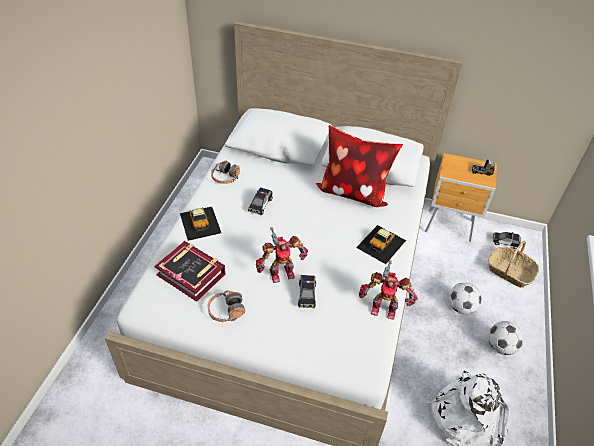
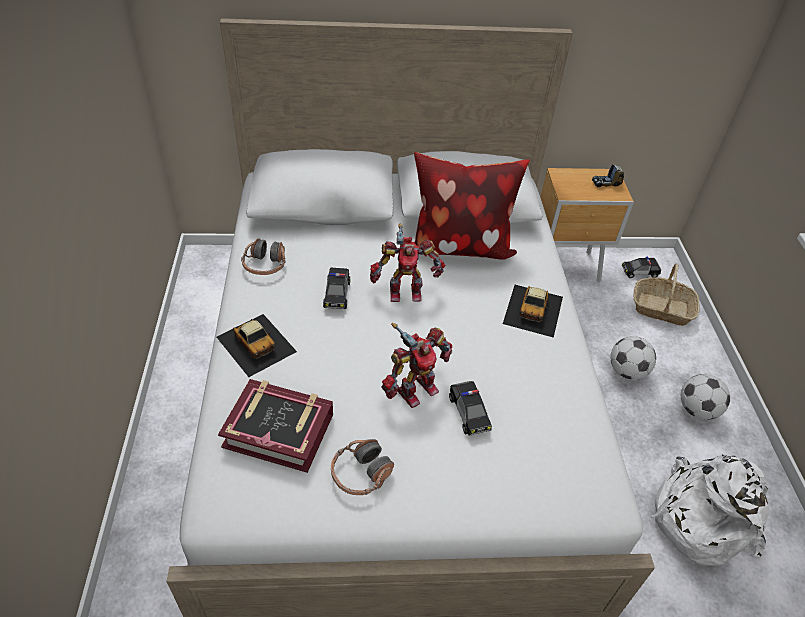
camera: 20 degrees left, 0 degrees up
toy robot [359,260,418,320] -> toy robot moved to [370,224,445,302]

